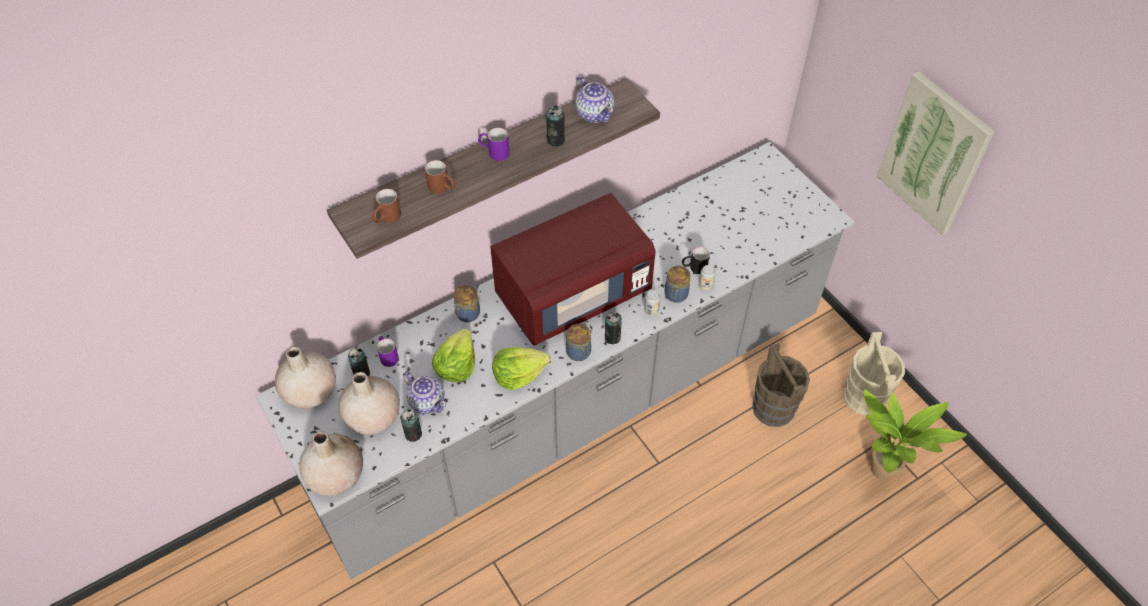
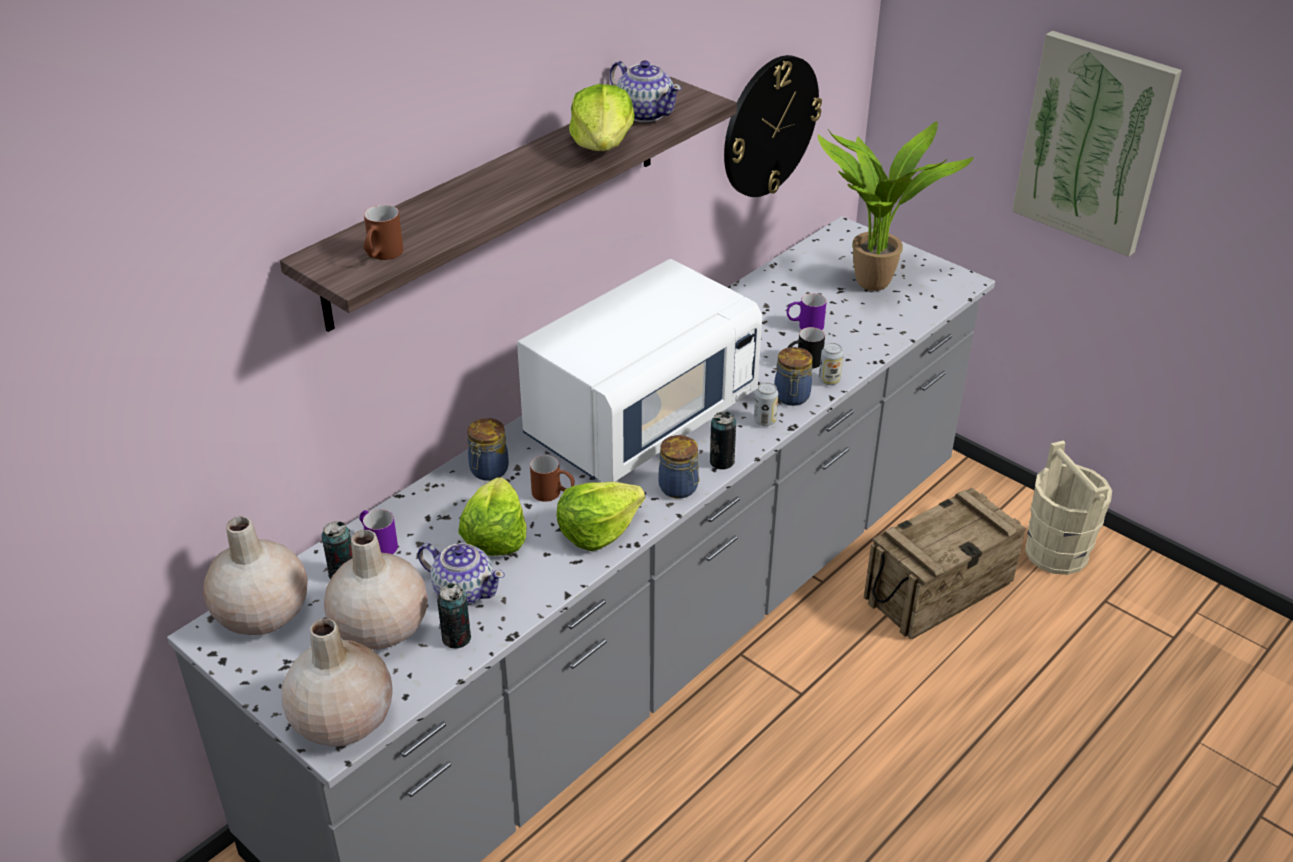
camera: 15 degrees left, 15 degrees down
brown mug [425,160,456,194] -> brown mug moved to [530,455,575,502]
purple mug [478,128,510,161] -> purple mug moved to [787,293,827,330]
red microwave [490,193,656,345] -> white microwave [517,259,762,482]
can [546,105,565,147] -> lettuce [569,84,635,151]
brown bucket [752,344,810,427] -> crate [864,488,1026,639]
potted plant [864,389,967,480] -> potted plant moved to [818,121,974,291]
none -> wall clock [724,55,822,197]

